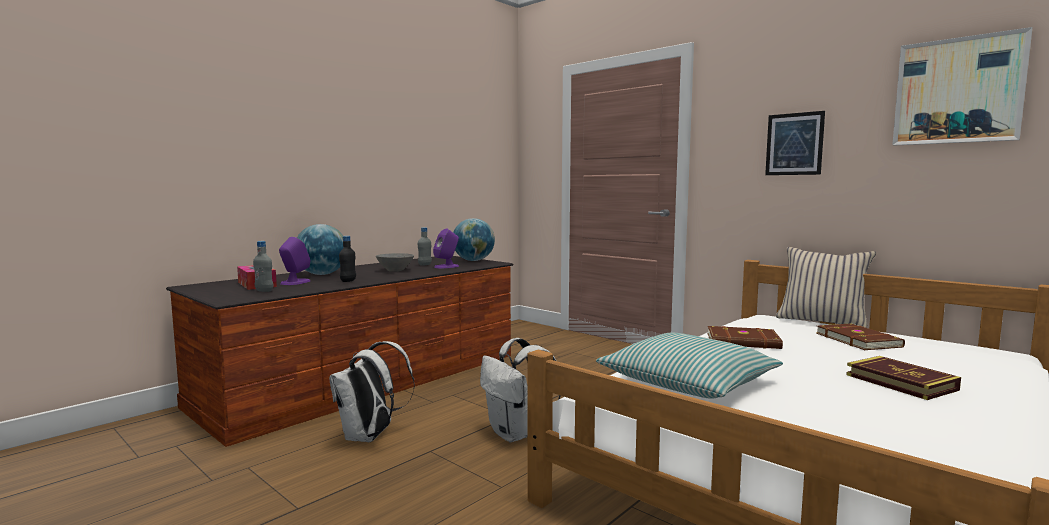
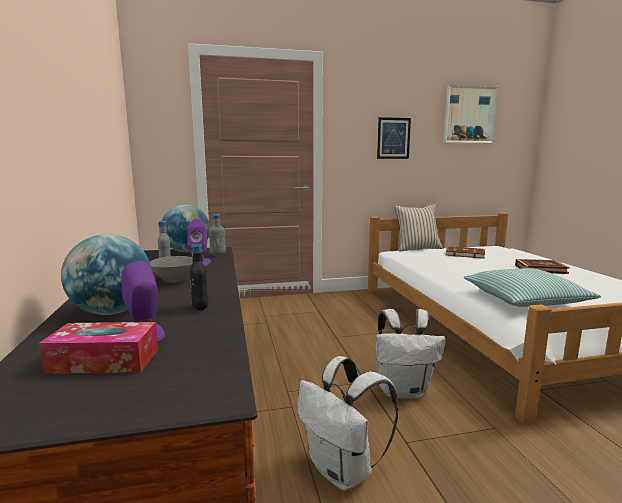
camera: 55 degrees left, 5 degrees up
grey bottle [253,241,273,292] -> grey bottle moved to [208,214,226,256]
brown book [708,326,783,349] -> none

